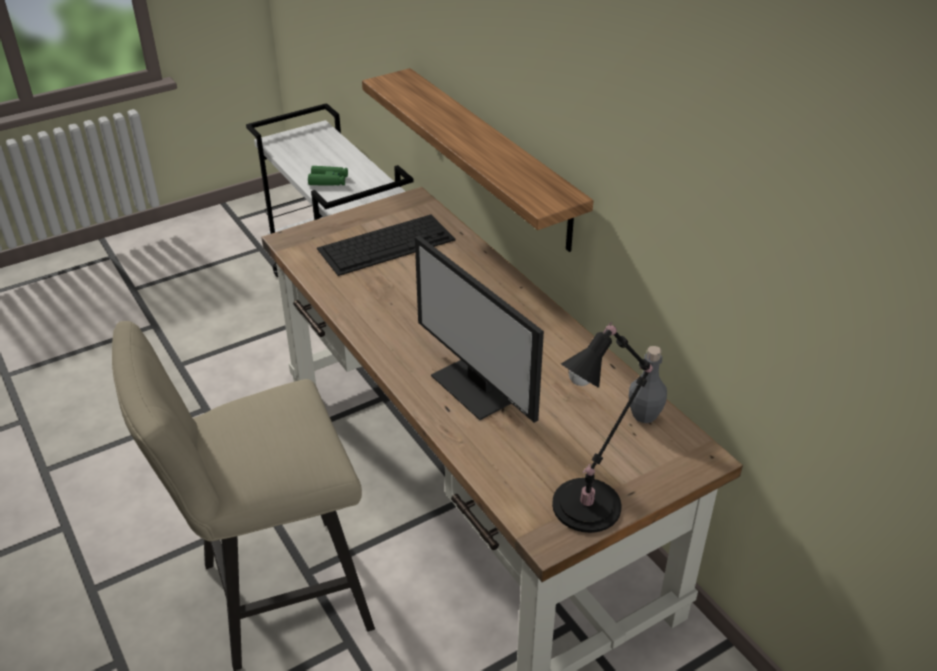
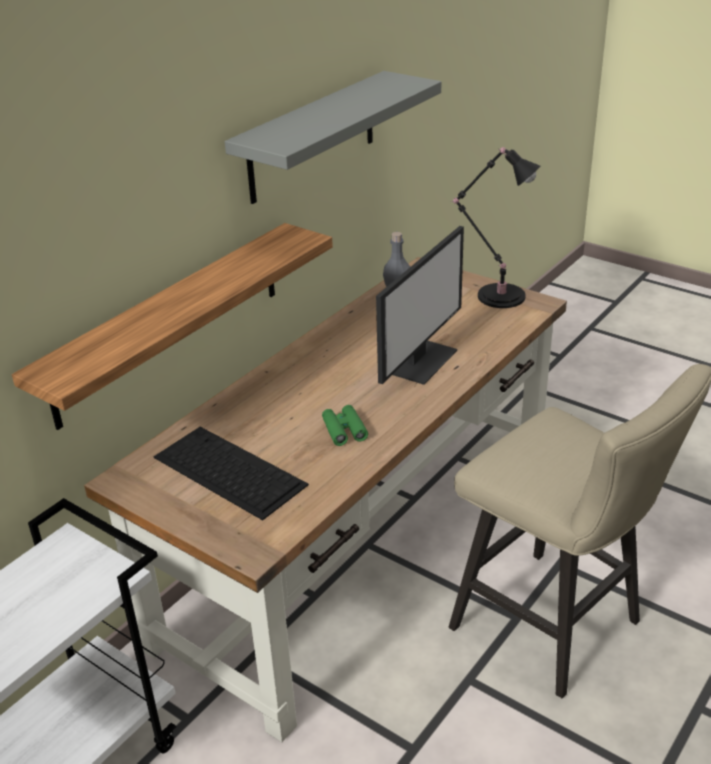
camera: 110 degrees left, 5 degrees down
green binoculars [308,166,348,186] -> green binoculars moved to [322,405,368,446]
none -> grey shelf [225,71,441,204]

